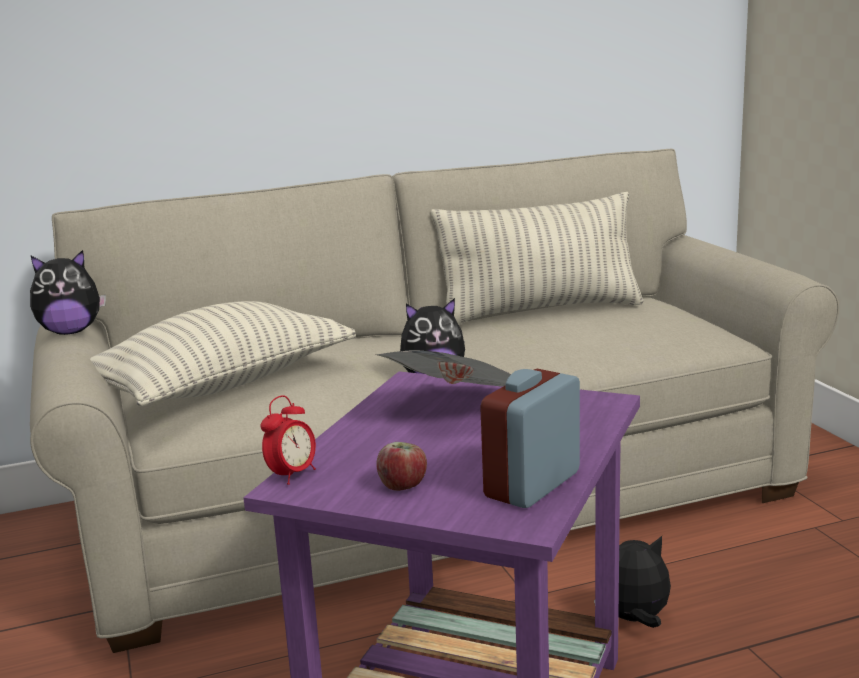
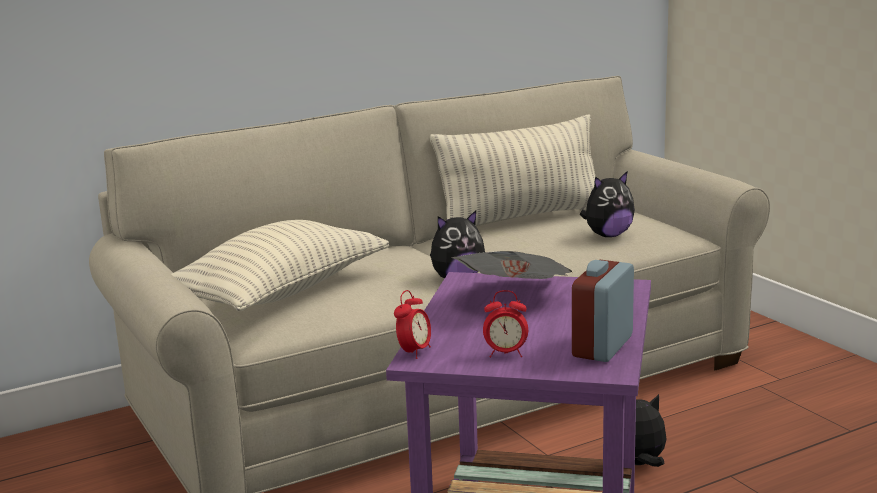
camera: 10 degrees left, 0 degrees up
plush toy [30,250,106,335] -> plush toy moved to [580,171,635,237]
apple [376,442,427,491] -> alarm clock [483,290,528,358]

